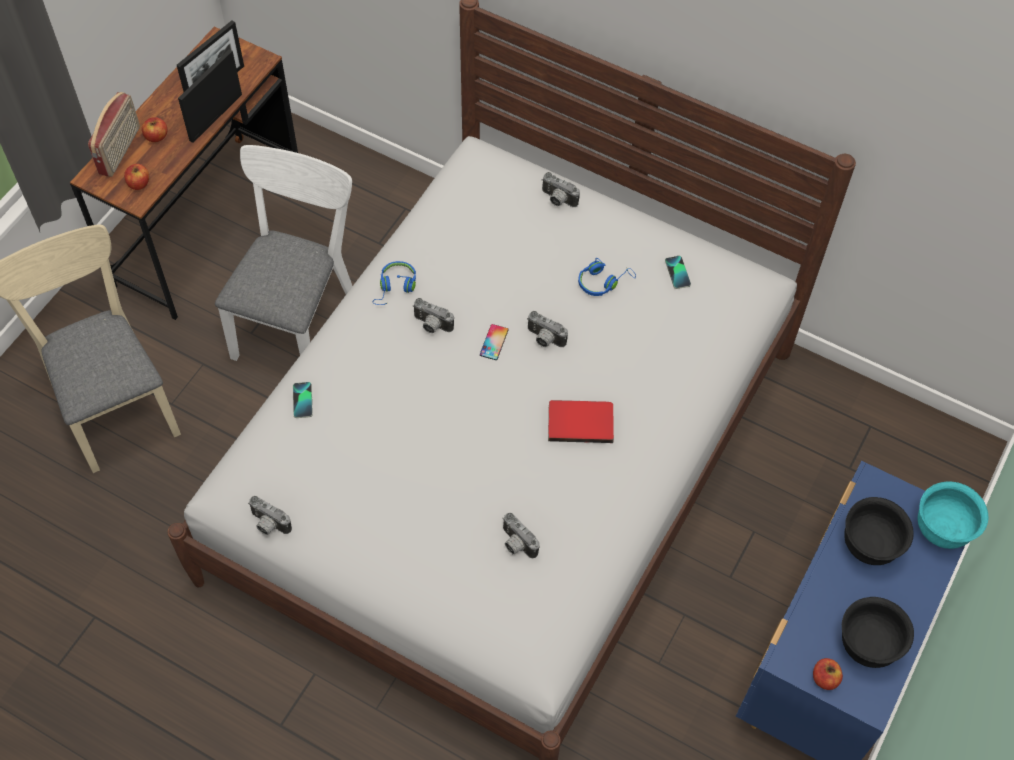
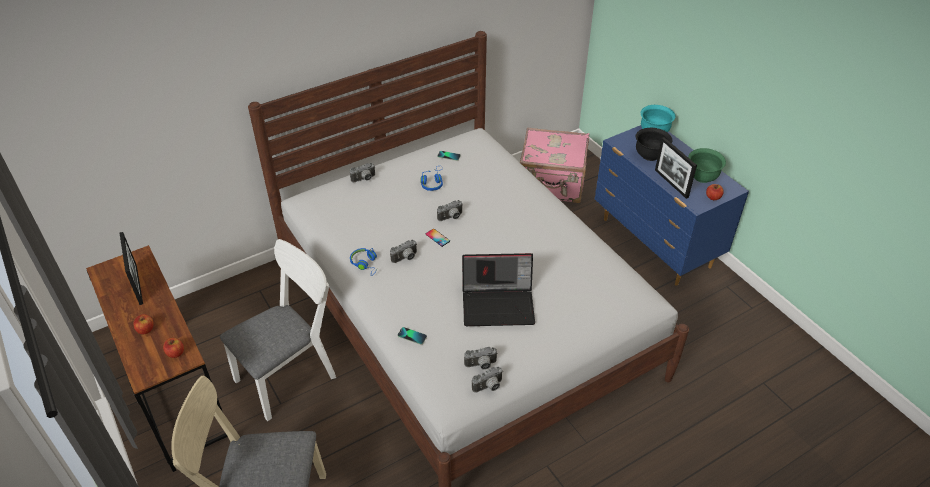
camera: 60 degrees left, 15 degrees down
radio [88,92,140,177] -> none
picture frame [178,49,242,143] -> picture frame moved to [655,137,697,199]
white chair [215,145,352,361] -> white chair turned 90 degrees clockwise [220,239,336,421]
camera [502,513,540,558] -> camera moved to [464,347,498,370]
red book [548,400,614,443] -> none
black bowl [842,597,914,668] -> green bowl [688,148,726,183]
none -> laptop [462,253,535,326]
none -> pink suitcase [520,127,589,203]

